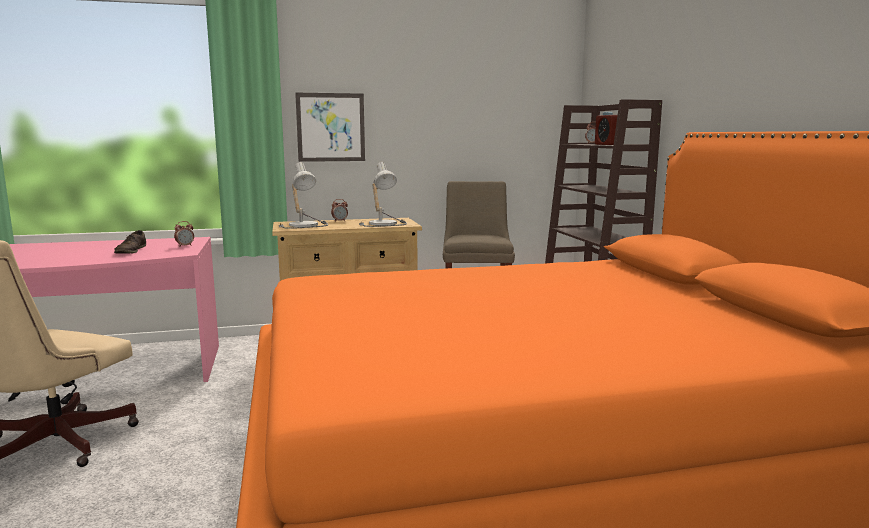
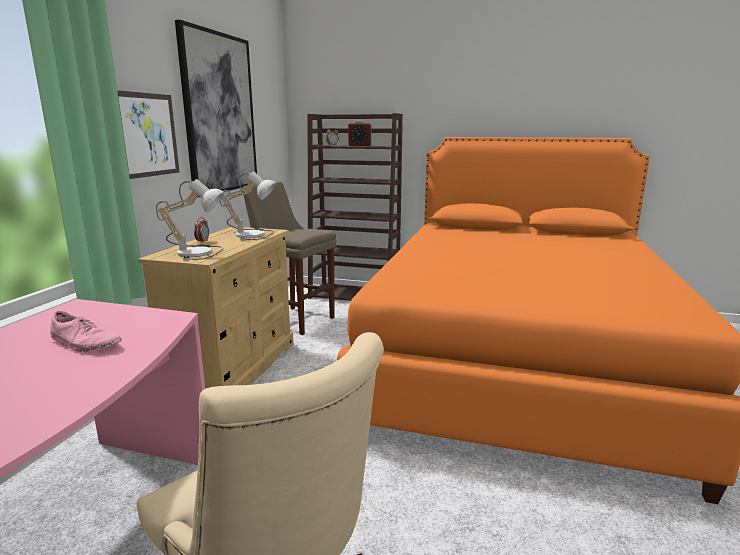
camera: 60 degrees left, 5 degrees up
brown shoe [114,230,146,254] -> pink shoe [50,311,122,352]
alarm clock [174,221,194,247] -> none
none -> picture [175,20,257,197]

